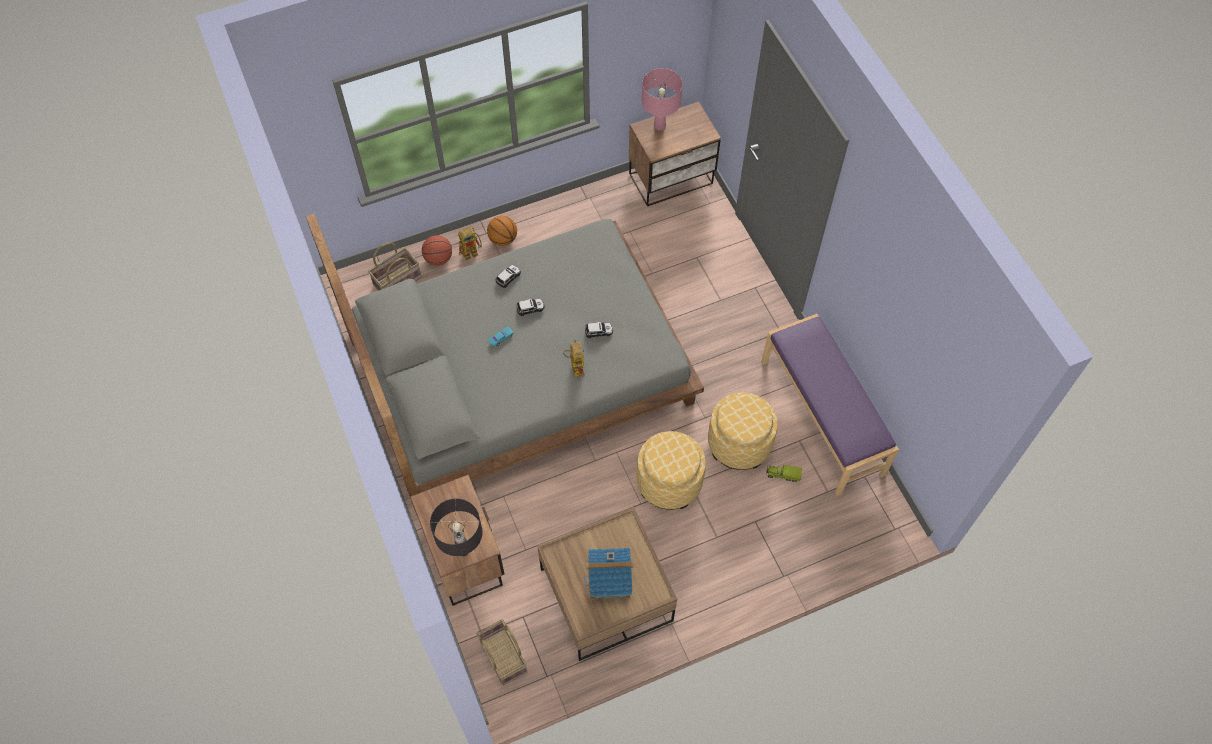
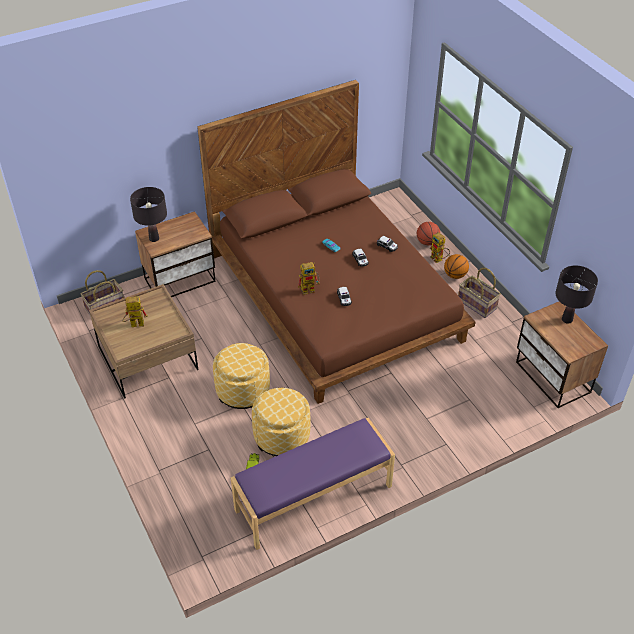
camera: 85 degrees right, 15 degrees down
grey bed [306,214,704,515] -> brown bed [197,80,475,404]
basket [368,242,421,291] -> basket moved to [458,268,501,318]
toy house [584,548,633,600] -> toy robot [122,296,148,327]
pink table lamp [642,68,682,131] -> black table lamp [555,265,598,324]

